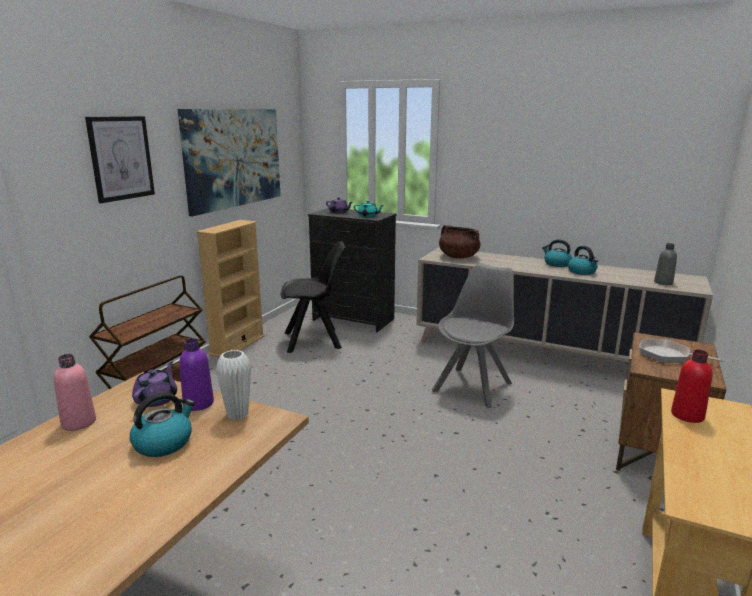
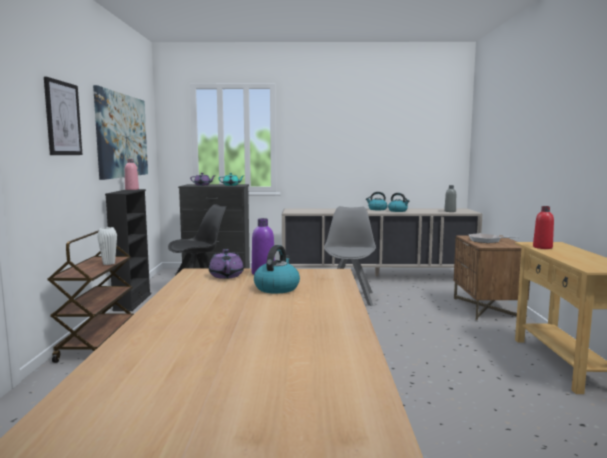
camera: 25 degrees left, 10 degrees down
pink bottle [54,354,96,431] -> pink bottle moved to [125,159,139,190]
beige bookcase [196,220,265,357] -> black bookcase [105,189,151,311]
white vase [216,350,251,420] -> white vase moved to [97,227,117,265]
brown cooking pot [439,225,481,258] -> none

